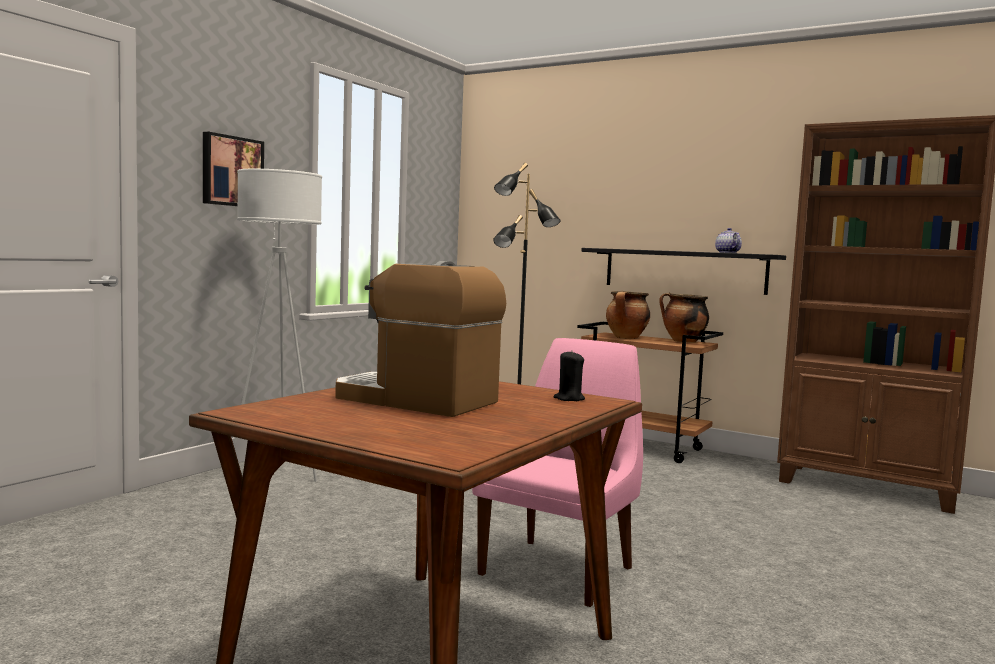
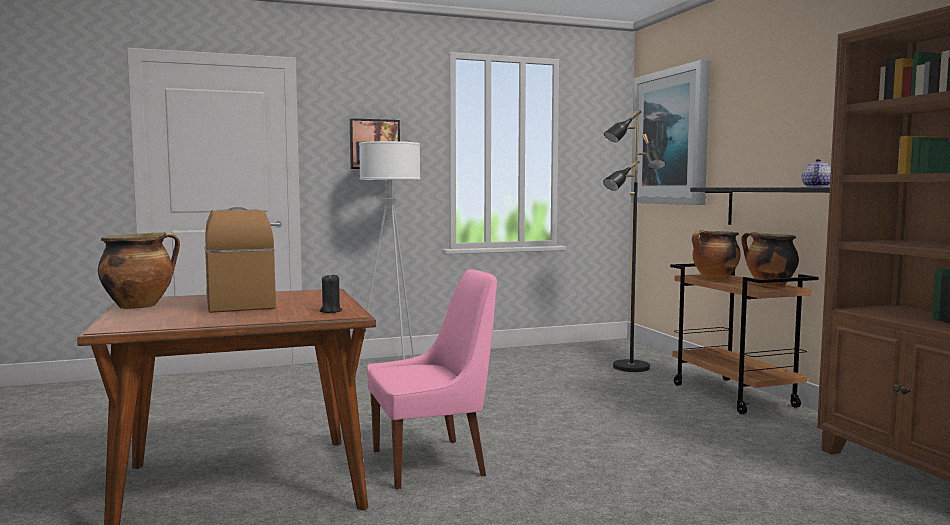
camera: 40 degrees right, 0 degrees up
none -> cooking pot [98,232,180,309]
none -> picture [631,60,710,205]

